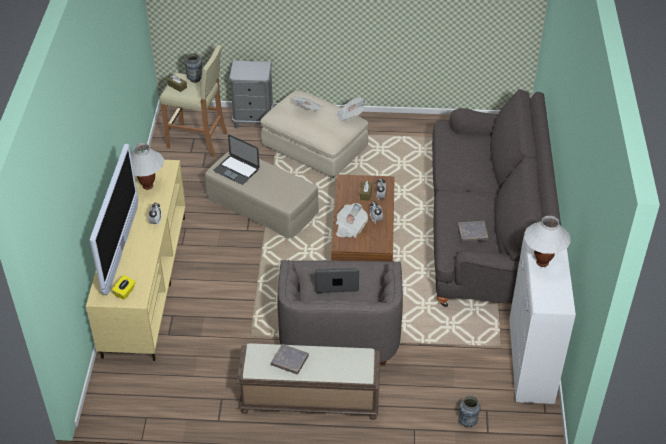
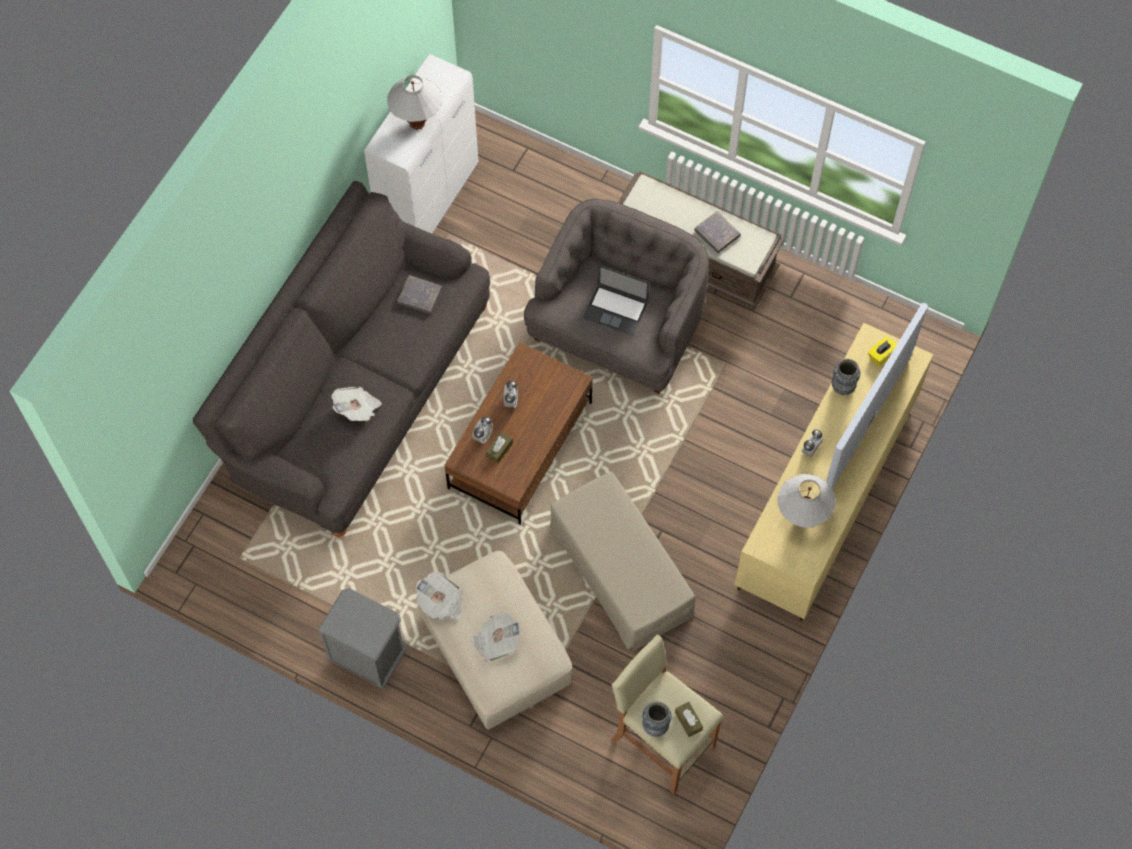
camera: 155 degrees left, 20 degrees up
laptop [213,135,260,185] -> none
grey nightstand [229,61,274,129] -> grey nightstand moved to [317,588,407,689]
newspaper [336,203,368,238] -> newspaper moved to [331,387,382,421]
vase [459,395,481,427] -> vase moved to [832,359,860,395]

